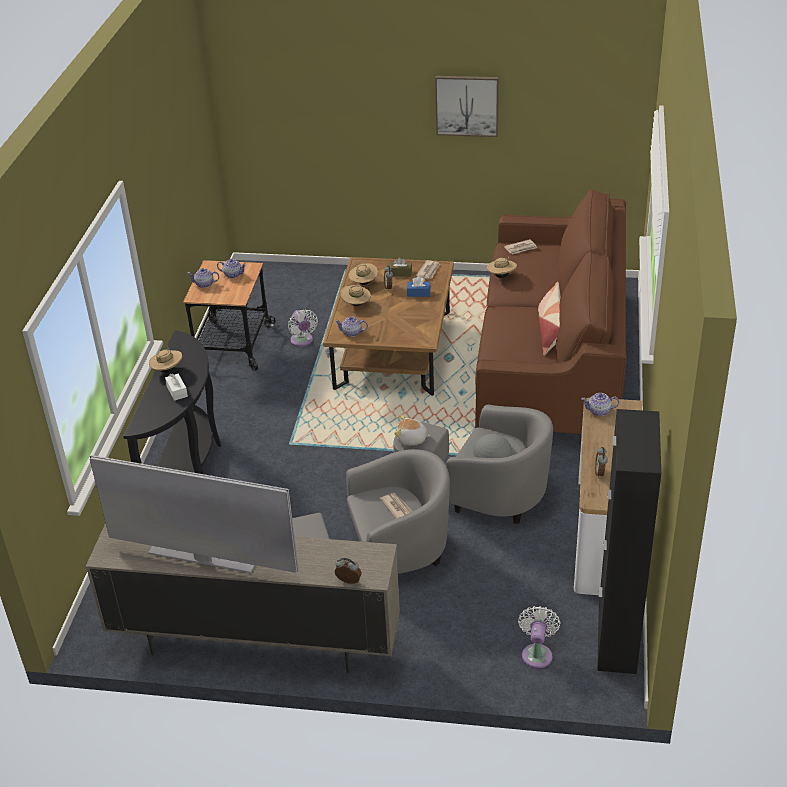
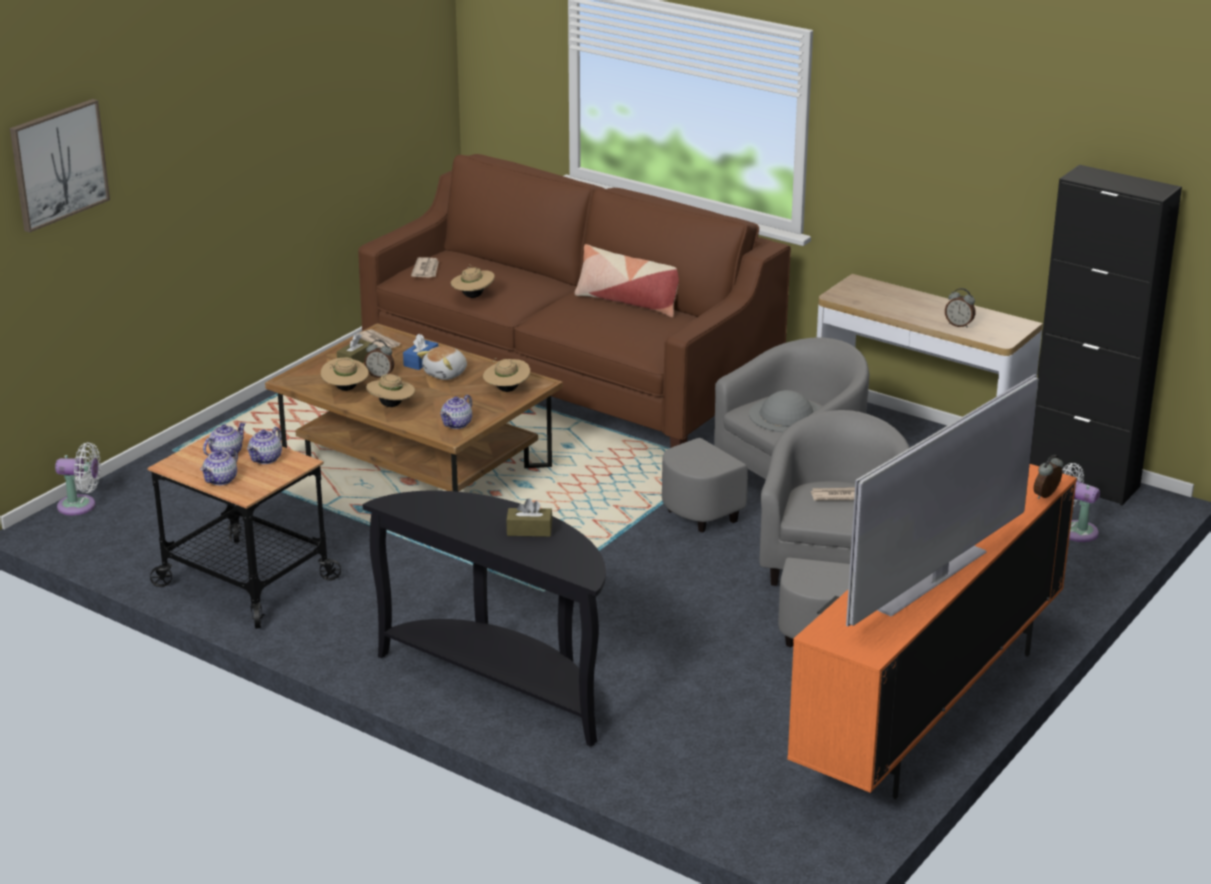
camera: 65 degrees left, 10 degrees down
beige tv stand [86,523,400,673] -> orange tv stand [787,464,1077,799]
beige hat [149,346,182,373] -> beige hat moved to [483,358,530,392]
white tissue box [165,374,188,401] -> brown tissue box [506,499,552,537]
white fan [288,309,318,347] -> white fan moved to [55,442,101,515]
plush toy [394,415,431,445] -> plush toy moved to [417,346,467,380]
picture [435,76,499,137] -> picture moved to [10,99,110,232]
teapot [581,393,619,416] -> teapot moved to [247,427,282,464]

